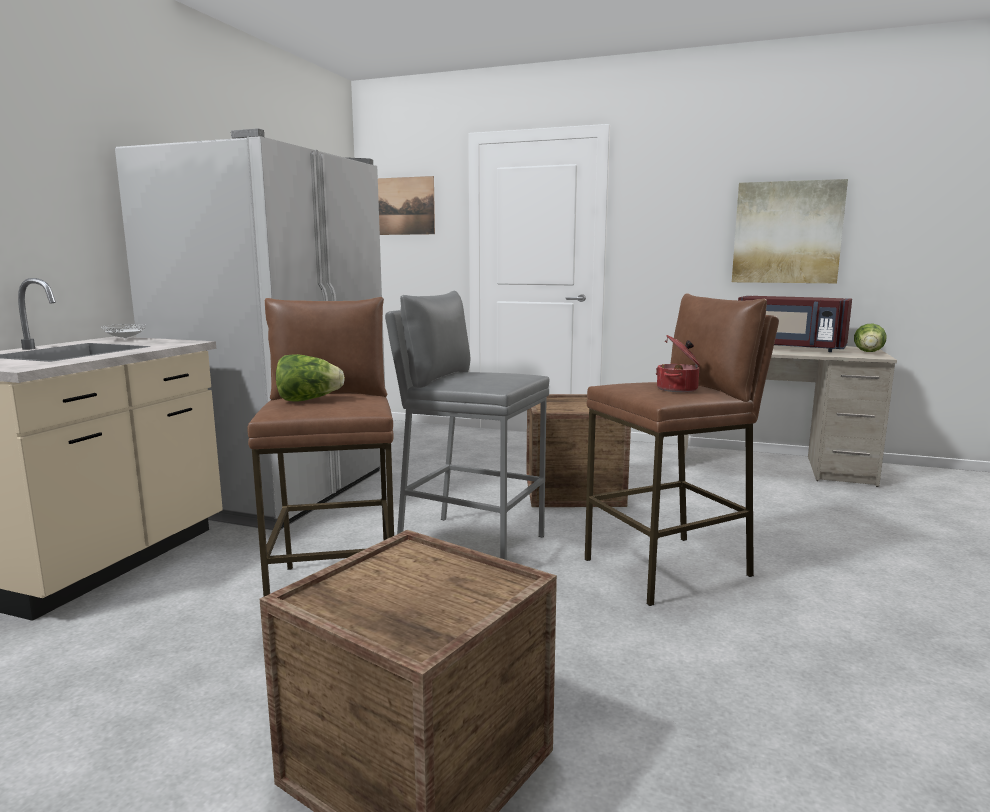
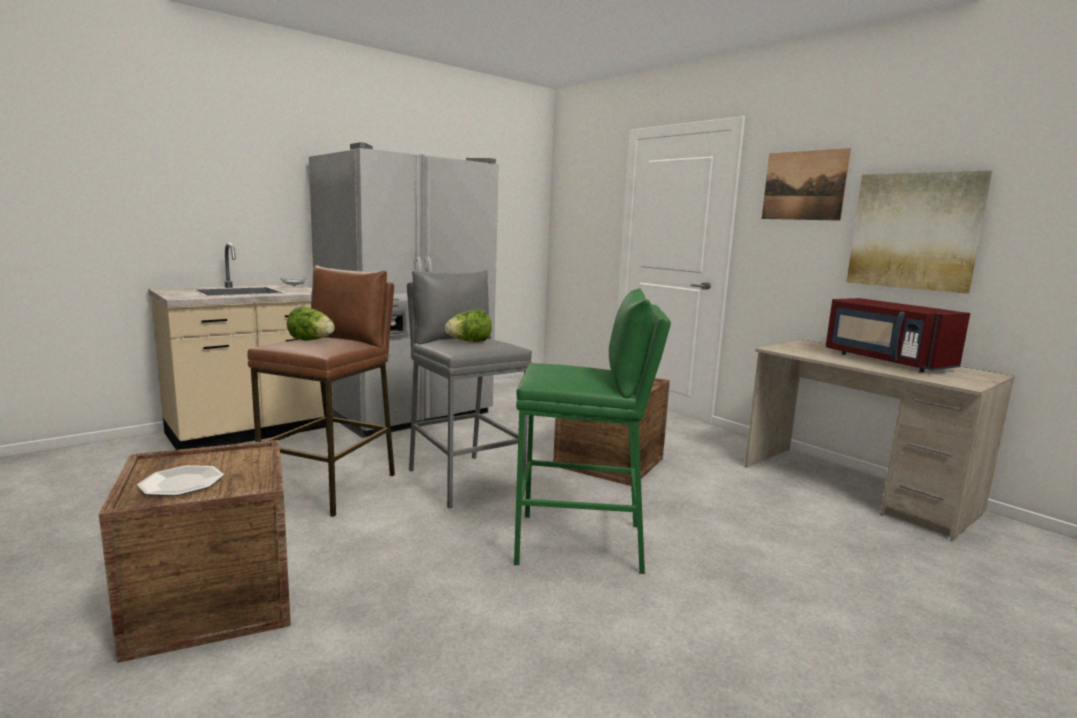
camera: 30 degrees right, 0 degrees up
picture [378,176,435,235] -> picture moved to [762,148,851,221]
brown stool [585,293,779,606] -> green stool [514,288,671,574]
cooking pot [656,335,700,392] -> none
lettuce [854,324,887,352] -> lettuce moved to [445,310,492,342]
none -> plate [137,465,224,496]

